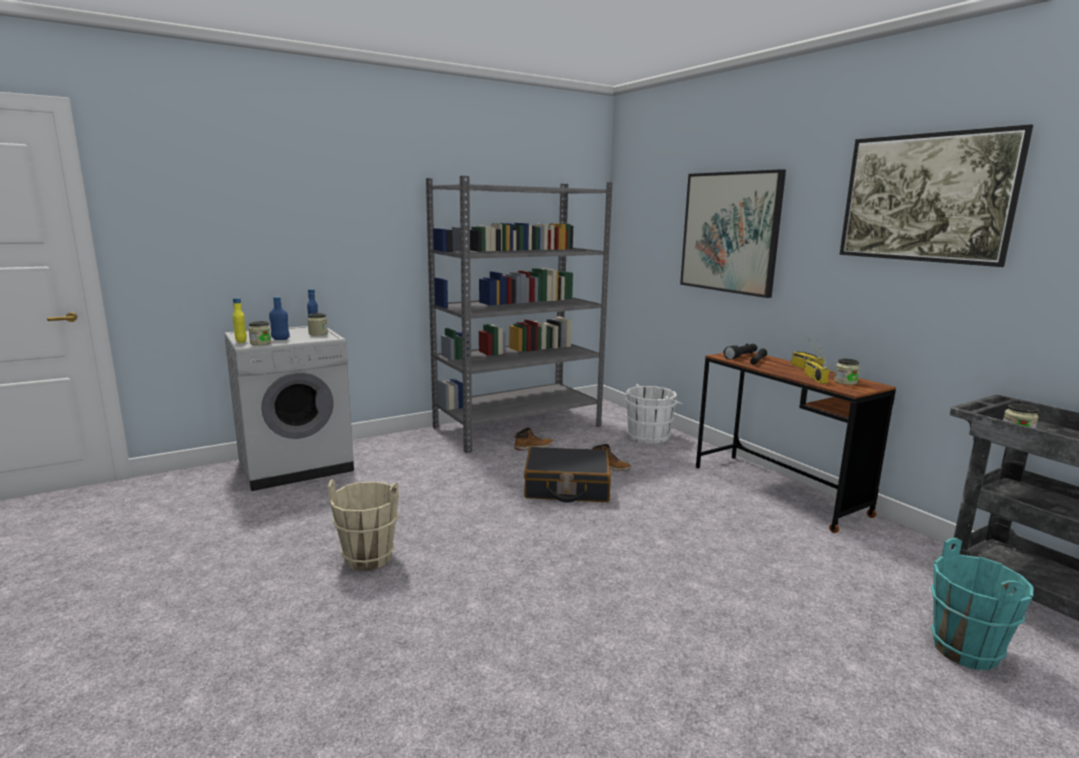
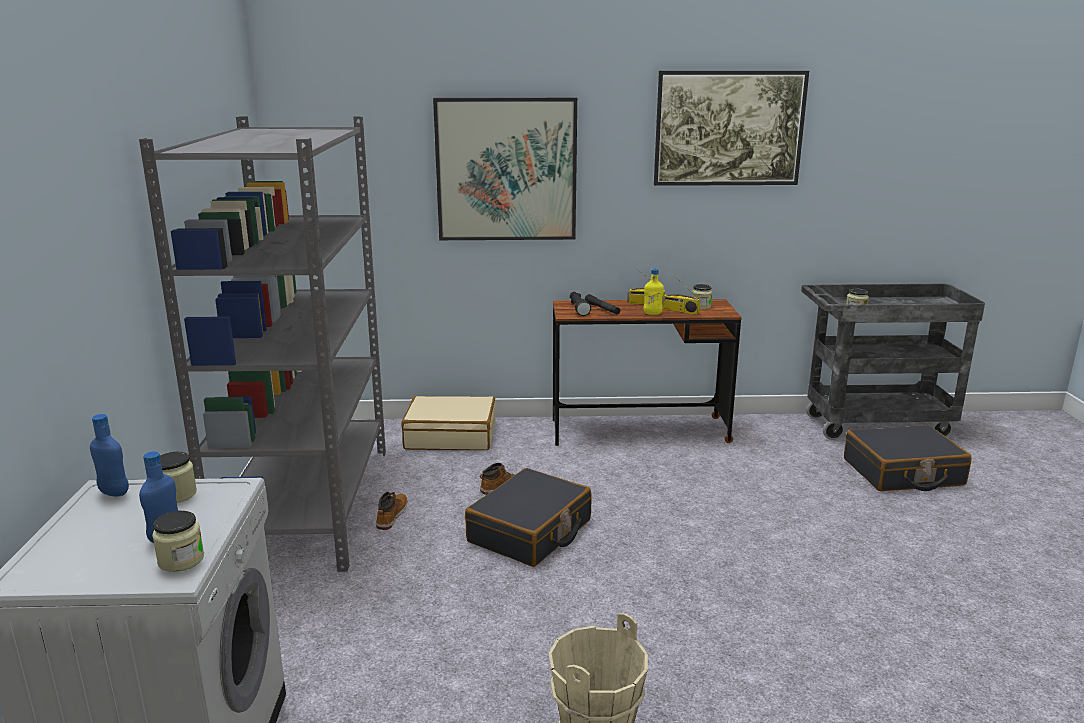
camera: 60 degrees left, 5 degrees up
yellow bottle [233,298,247,343] -> yellow bottle moved to [644,268,664,315]
white bucket [625,384,683,443] -> beige suitcase [401,396,496,450]
turquoise bucket [931,538,1033,670] -> black suitcase [844,425,972,491]

